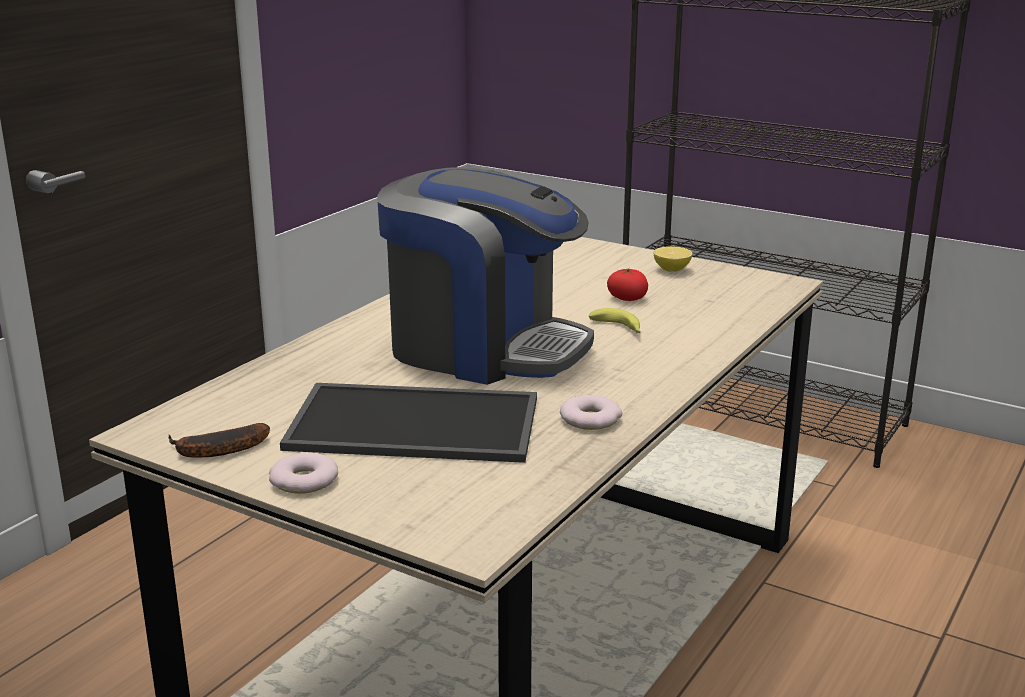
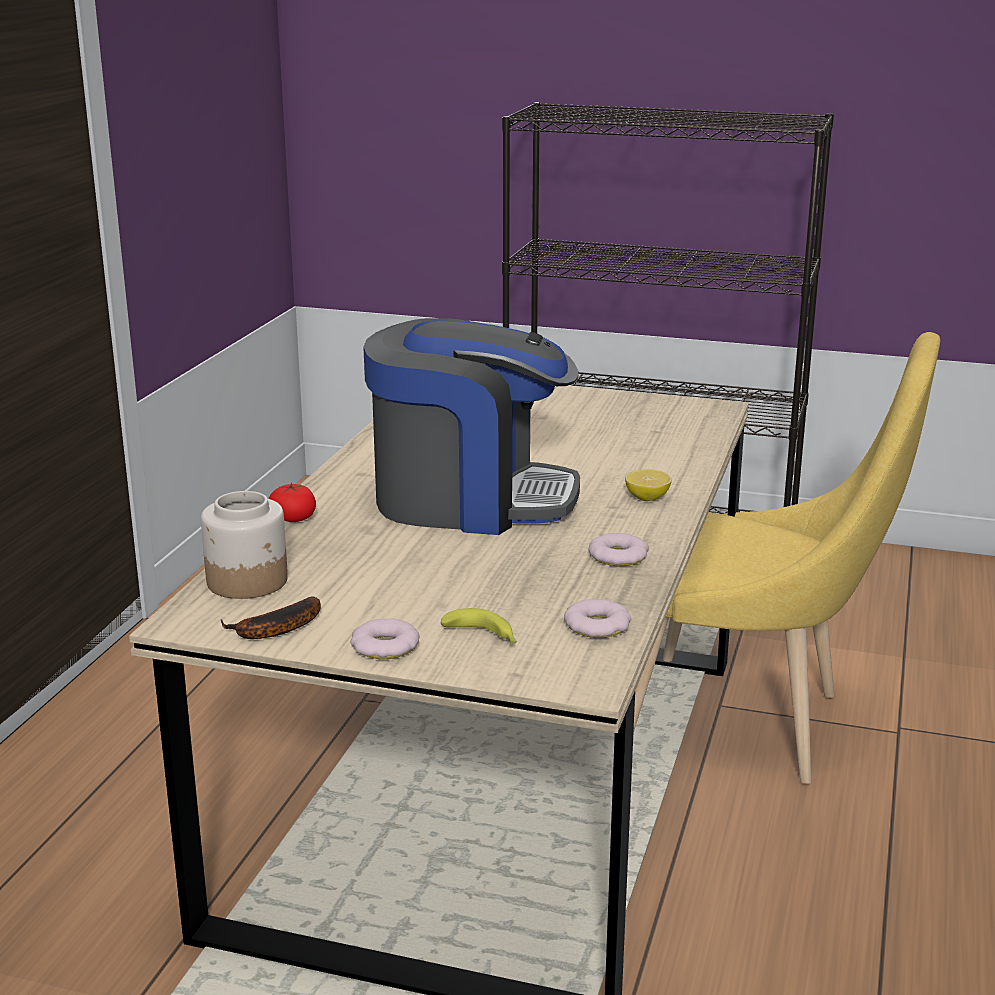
camera: 15 degrees left, 0 degrees up
tray [280,383,537,463] -> none
banana [589,308,641,333] -> banana moved to [441,608,517,644]
tomato [607,268,648,301] -> tomato moved to [268,483,316,522]
lemon [653,246,692,272] -> lemon moved to [625,469,672,501]
none -> jar [201,491,288,599]
none -> donut [564,599,631,638]
none -> yellow chair [633,332,940,784]

